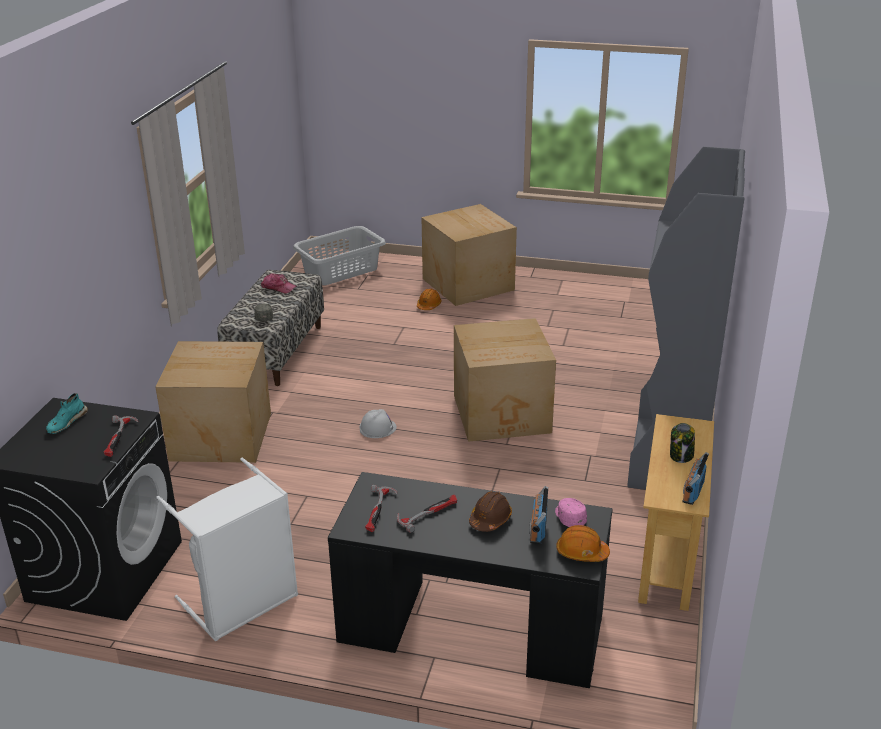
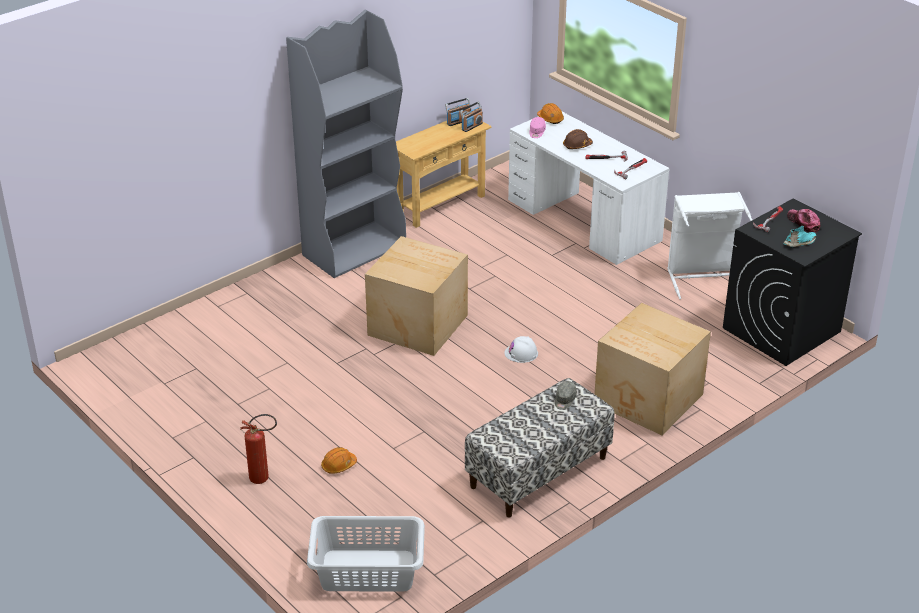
camera: 145 degrees left, 5 degrees up
cap [261,273,297,294] -> cap moved to [787,209,821,233]
black desk [328,472,613,688] -> white desk [508,112,670,265]
cardboard box [421,204,517,306] -> fire extinguisher [240,414,277,484]
radio [529,486,548,544] -> radio moved to [460,101,483,132]
jar [670,423,695,463] -> none

